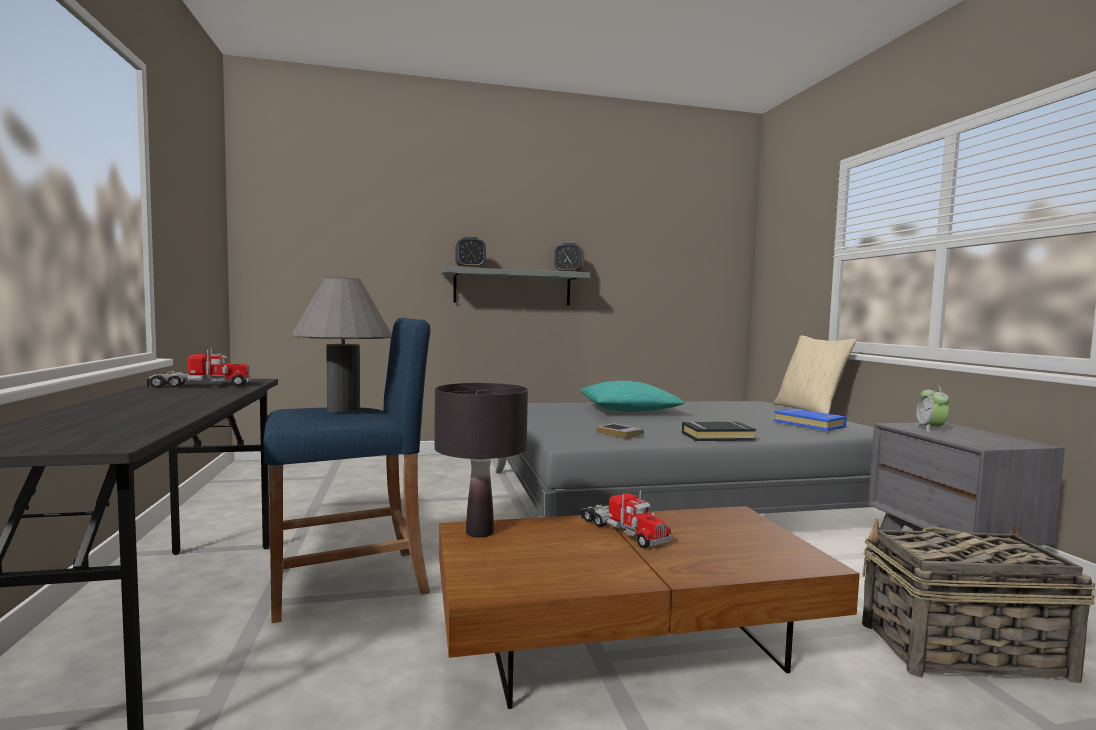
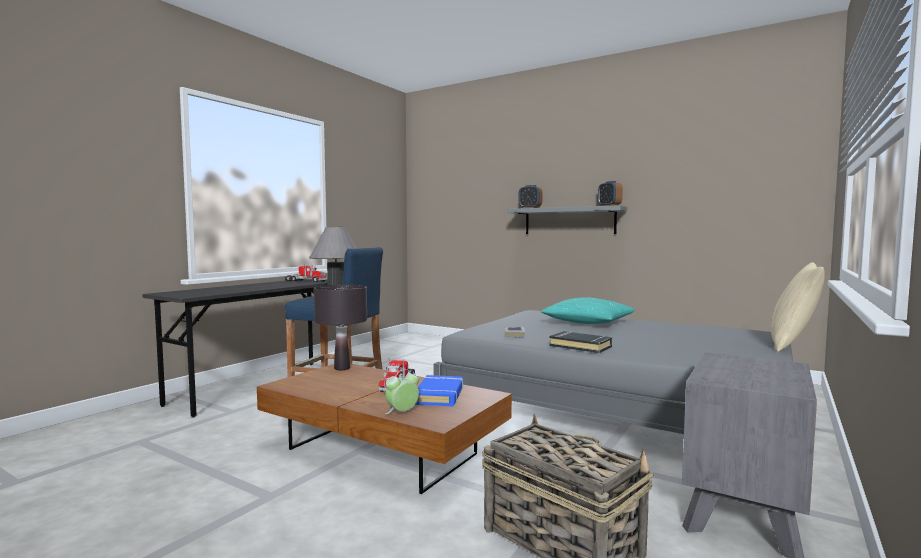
camera: 45 degrees right, 0 degrees up
blue book [774,408,847,431] -> blue book moved to [415,375,463,406]
alarm clock [915,385,949,432] -> alarm clock moved to [385,369,419,414]

